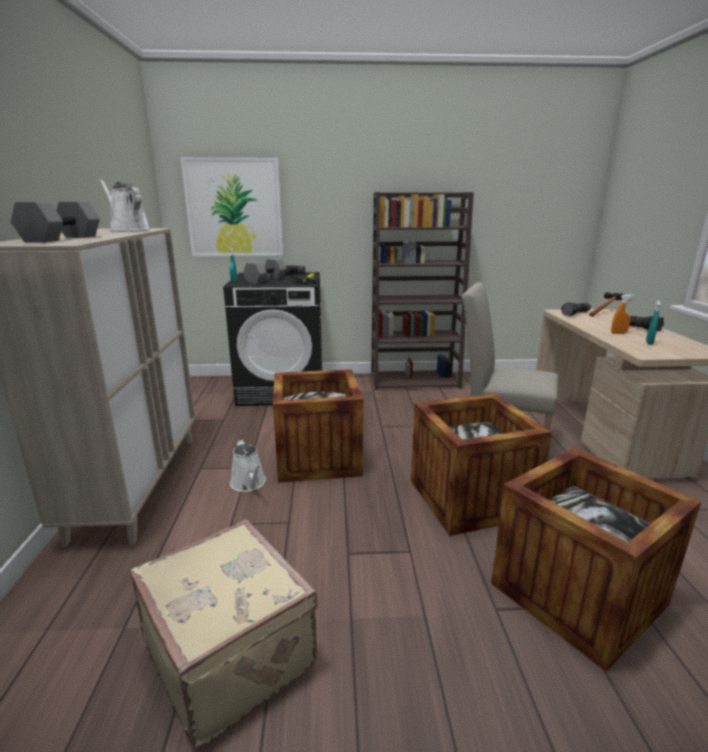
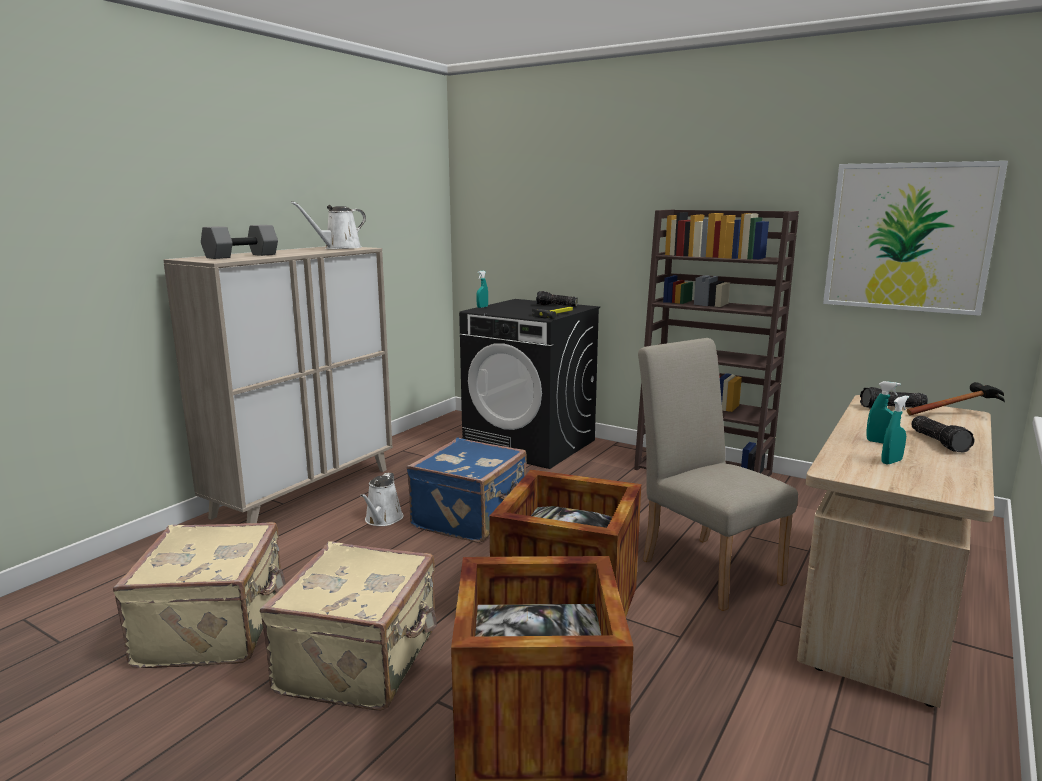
camera: 35 degrees right, 5 degrees down
white watering can [99,179,150,230] -> white watering can turned 120 degrees counterclockwise [291,201,366,249]
picture [180,157,283,256] -> picture moved to [823,161,1008,316]
grey dumbbell [243,258,286,284] -> none
crate [273,369,363,483] -> blue suitcase [407,438,527,543]
orange spray bottle [611,294,634,334] -> turquoise spray bottle [867,381,901,443]
none -> beige suitcase [260,541,437,711]

